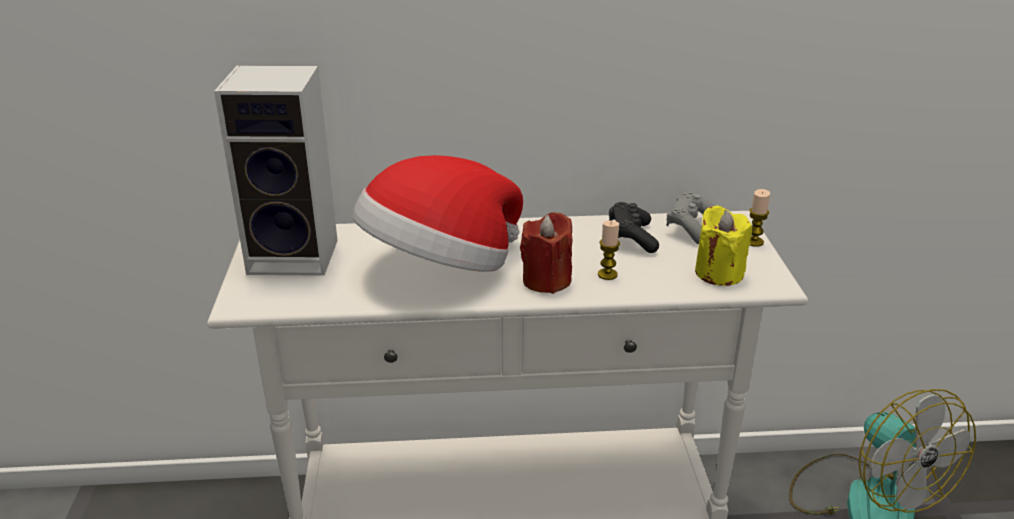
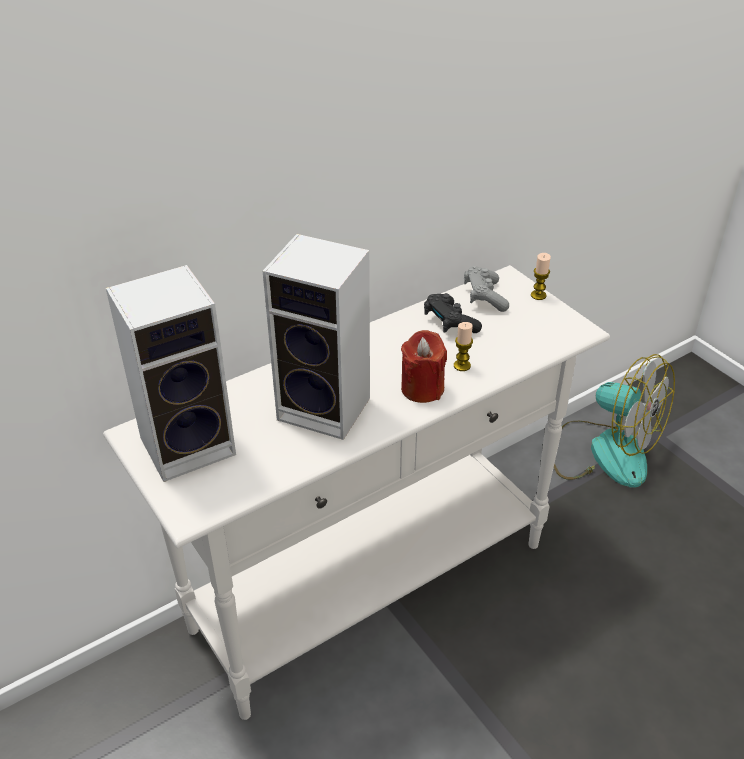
camera: 30 degrees left, 10 degrees up
hat [353,155,523,272] -> speaker [263,234,370,440]
yellow candle [695,205,752,286] -> none

